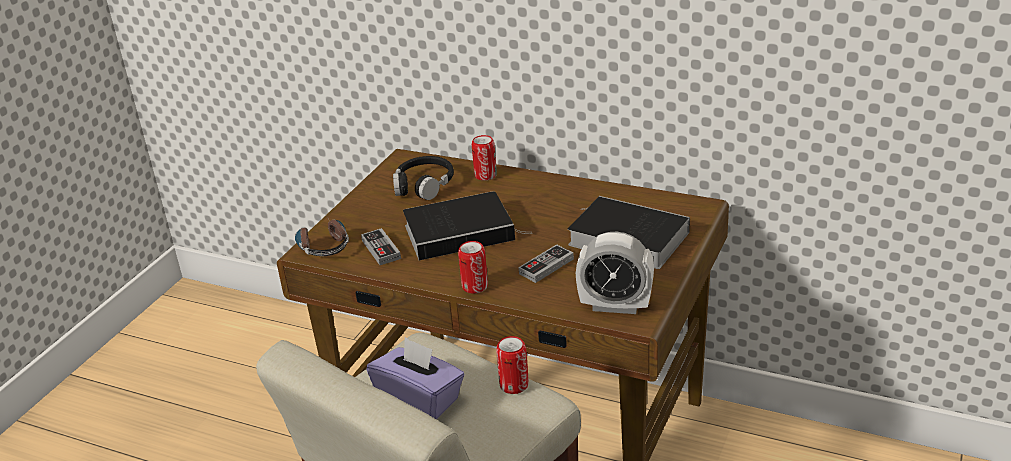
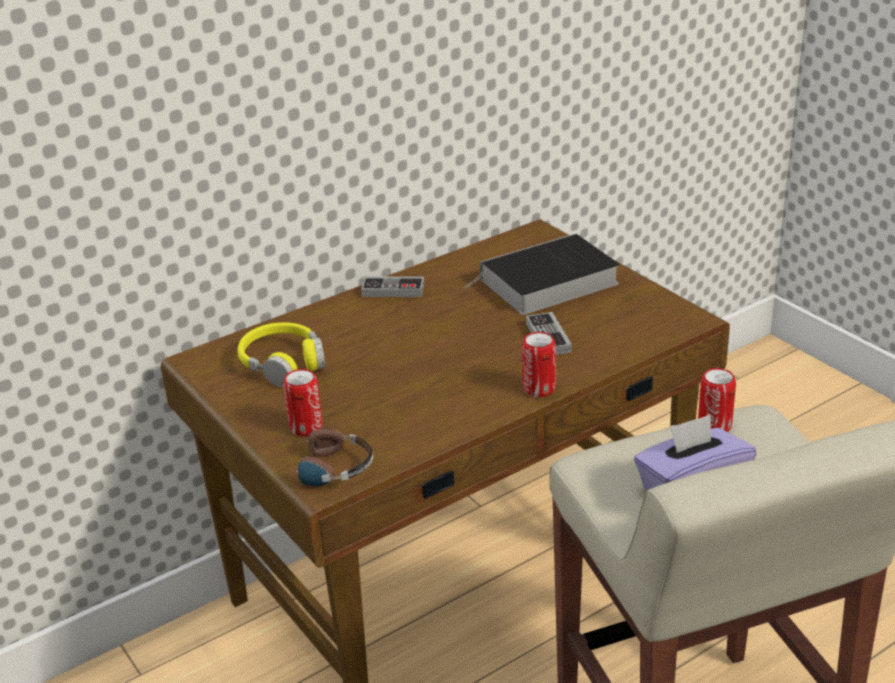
camera: 60 degrees left, 0 degrees up
game controller [361,228,401,265] -> game controller moved to [361,276,424,297]
black headphones [393,156,454,200] -> yellow headphones [237,322,325,387]
book [403,191,532,261] -> none
can [472,135,497,181] -> can moved to [283,369,323,436]
alarm clock [576,232,654,314] -> none

